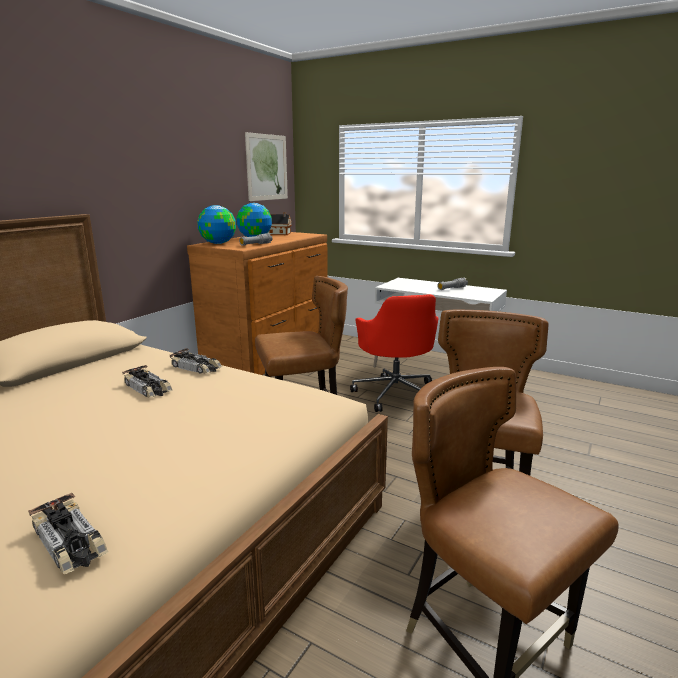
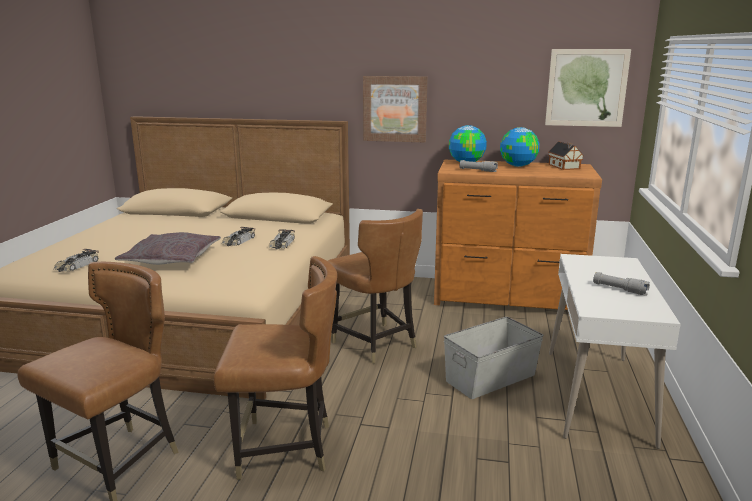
camera: 70 degrees right, 0 degrees up
red office chair [350,294,438,412] -> grey storage box [444,317,543,399]
none -> grey pillow [115,232,221,265]
none -> picture [363,76,428,142]

